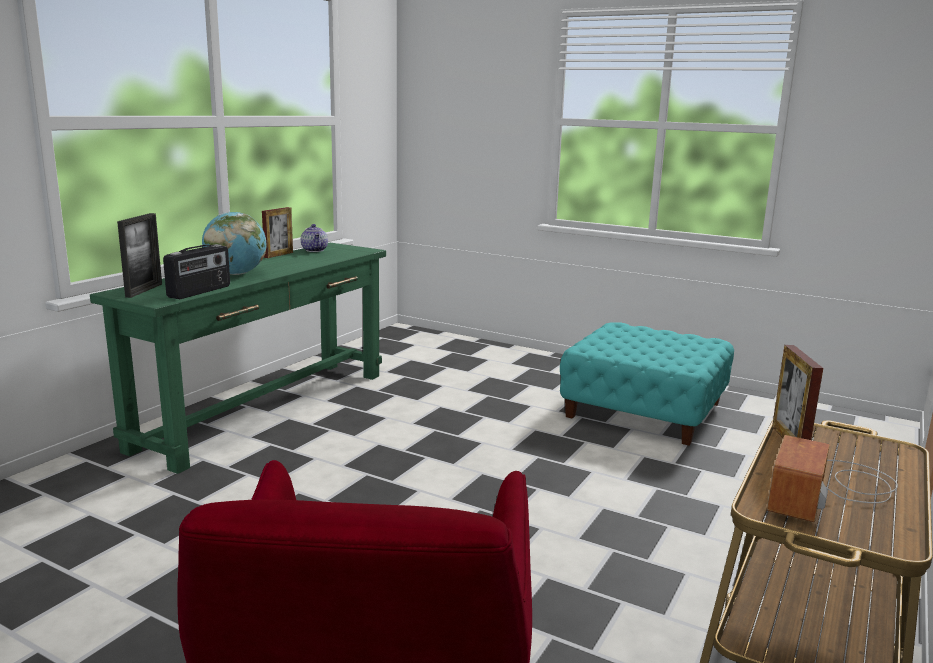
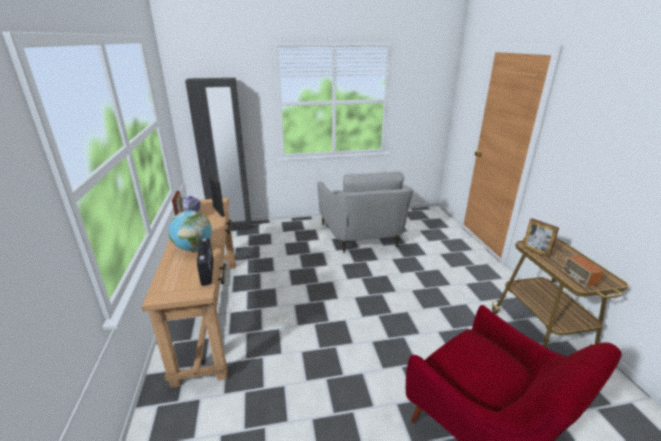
camera: 40 degrees left, 10 degrees up
green console table [90,243,386,474] -> brown console table [142,198,236,388]
picture frame [117,213,162,298] -> picture frame moved to [208,174,225,217]
turquoise ottoman [560,323,734,446] -> grey armchair [317,171,413,253]
none -> black wardrobe [185,78,251,231]

